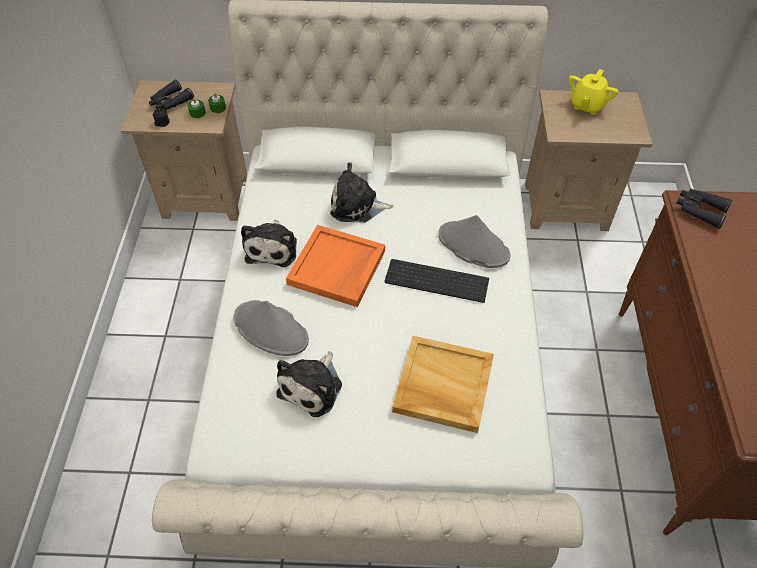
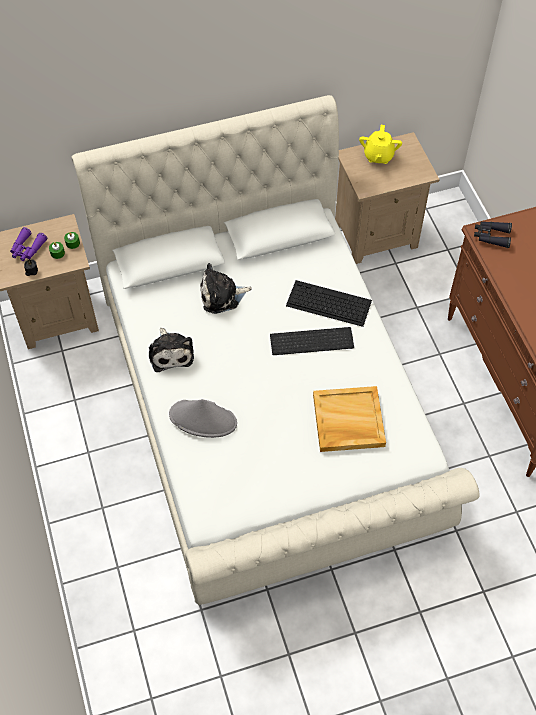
camera: 20 degrees left, 5 degrees up
black binoculars [149,80,194,110] -> purple binoculars [10,227,47,261]
plush toy [276,351,342,417] -> none
orange tray [286,225,385,307] -> none
grey hat [438,215,510,268] -> keyboard [286,280,372,327]

